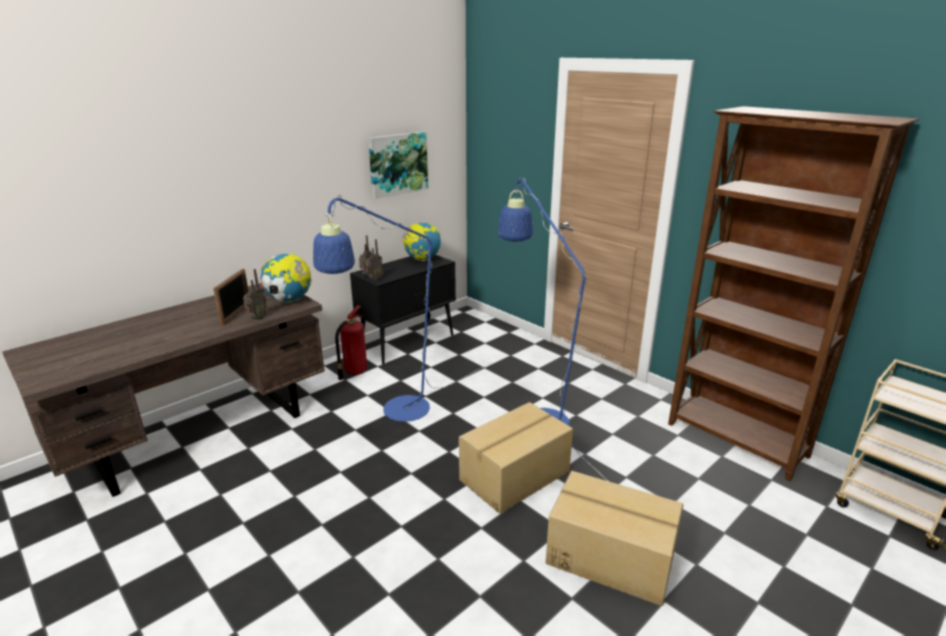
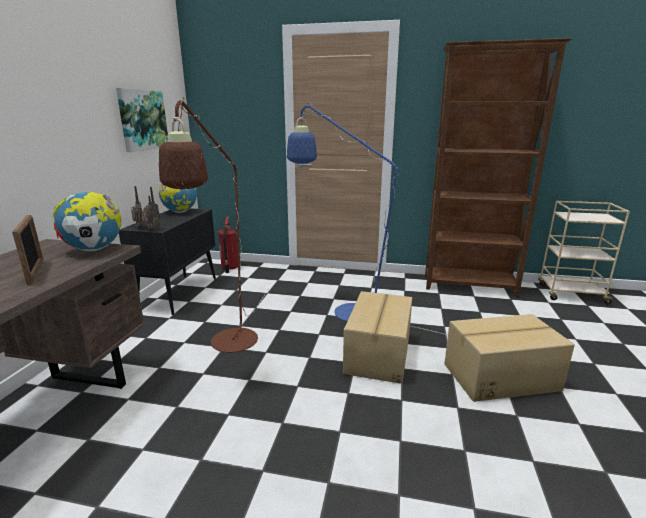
camera: 35 degrees left, 5 degrees down
radio [243,269,268,320] -> none
blue floor lamp [313,195,492,422] -> brown floor lamp [159,98,269,353]
fire extinguisher [335,305,367,380] -> fire extinguisher moved to [218,217,238,273]

